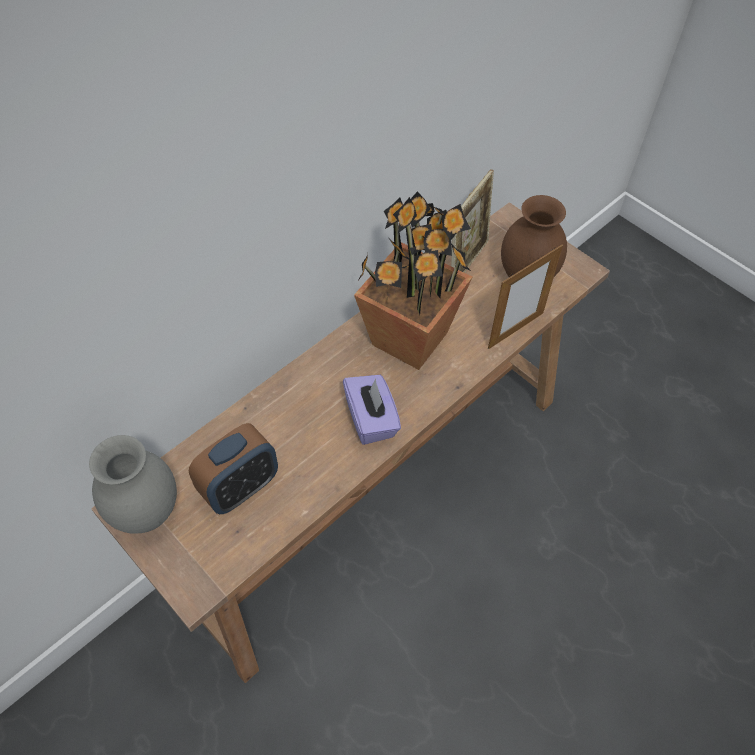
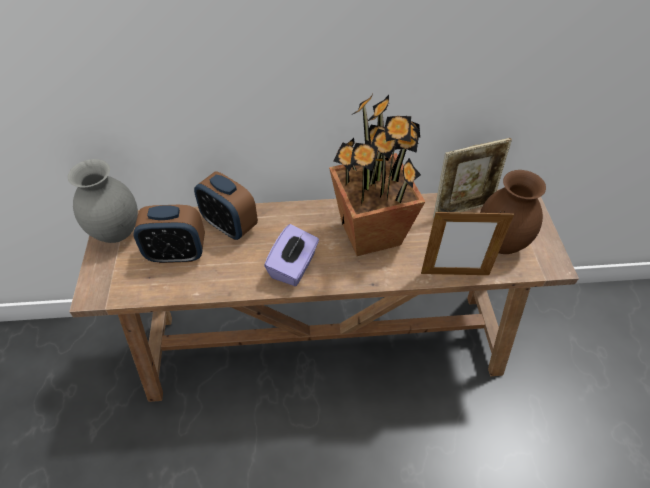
camera: 40 degrees right, 5 degrees down
none -> alarm clock [194,171,258,240]

